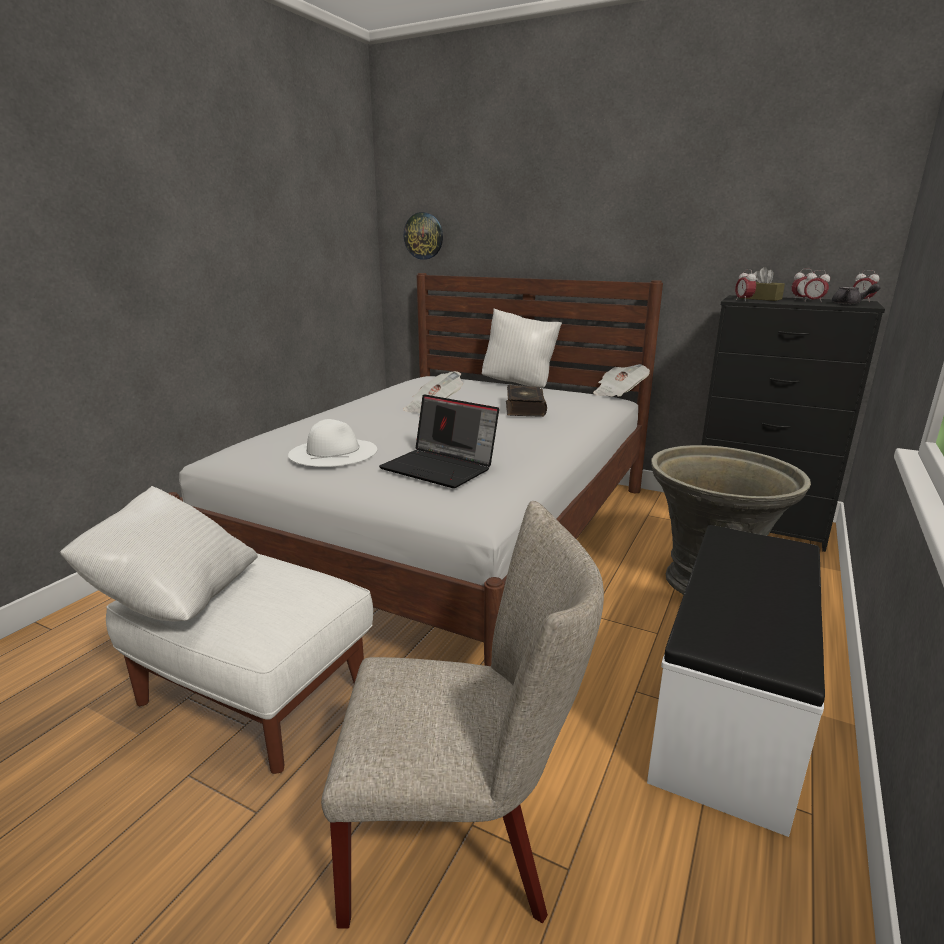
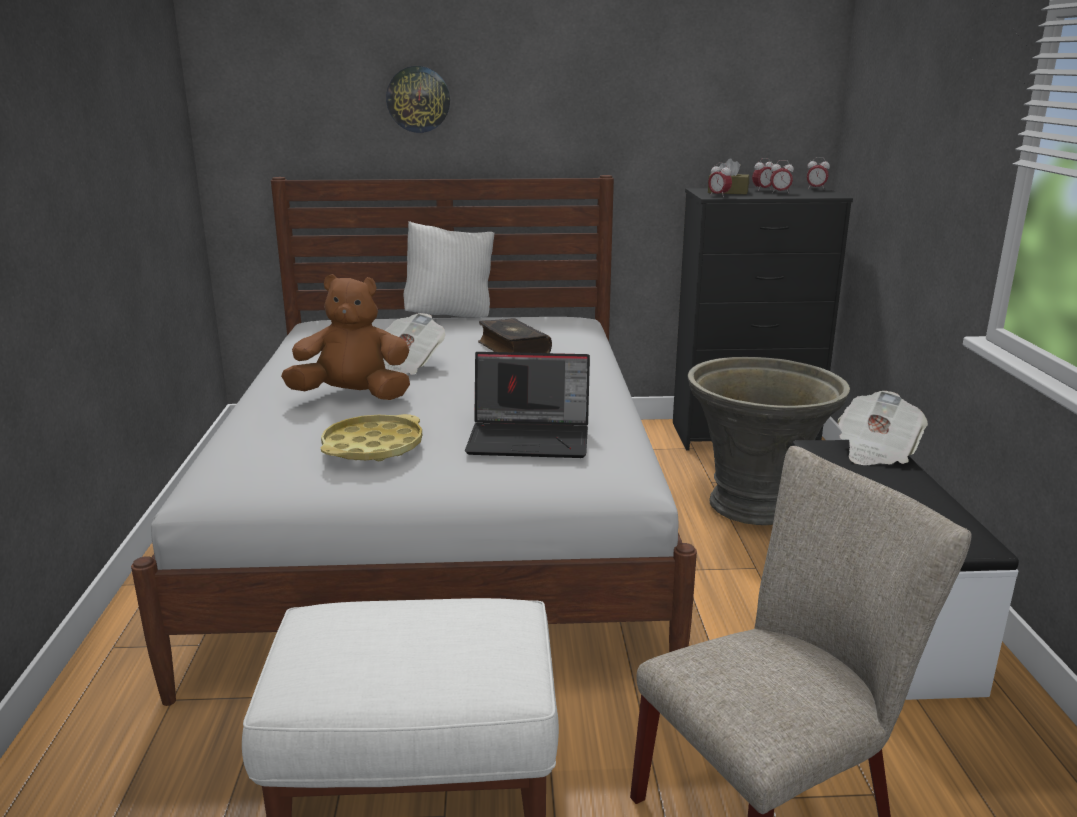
camera: 30 degrees left, 0 degrees up
white pillow [60,486,258,621] -> none
white hat [288,419,377,467] -> yellow tray [321,414,422,461]
wall clock [404,212,443,260] -> wall clock moved to [386,66,450,133]
newspaper [593,364,650,397] -> newspaper moved to [837,391,928,465]
grey teapot [832,283,881,304] -> none
none -> brown plush toy [281,274,410,400]

